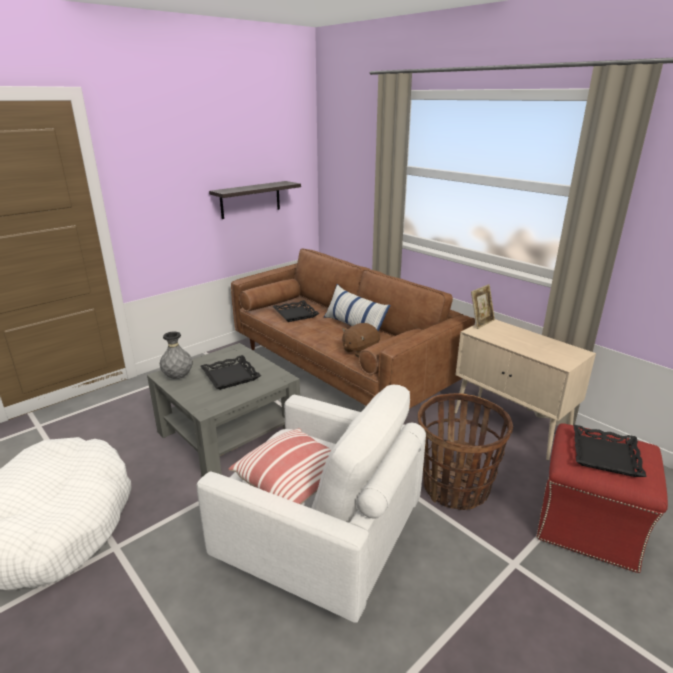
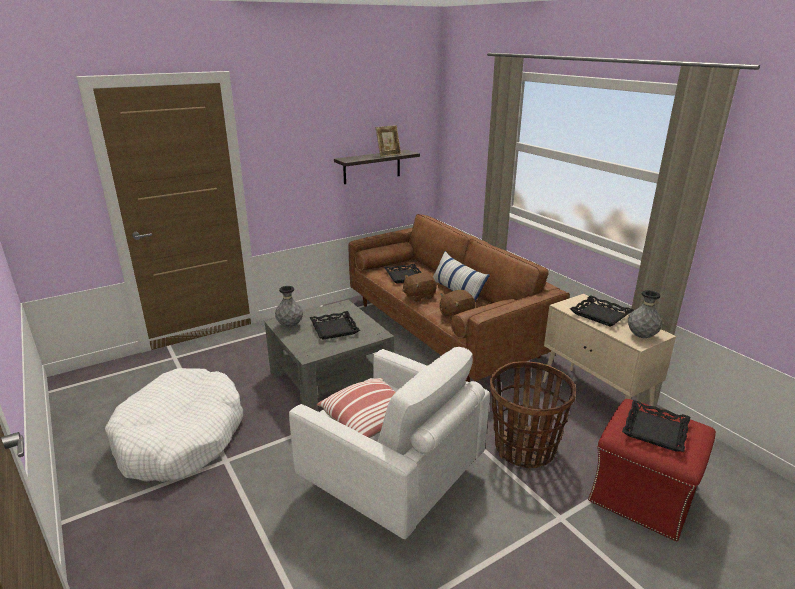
camera: 10 degrees right, 0 degrees up
picture frame [471,284,495,329] -> picture frame moved to [376,125,401,157]
none -> brown plush toy [402,273,437,302]
none -> black tray [570,295,633,326]
none -> grey vase [628,290,662,338]

